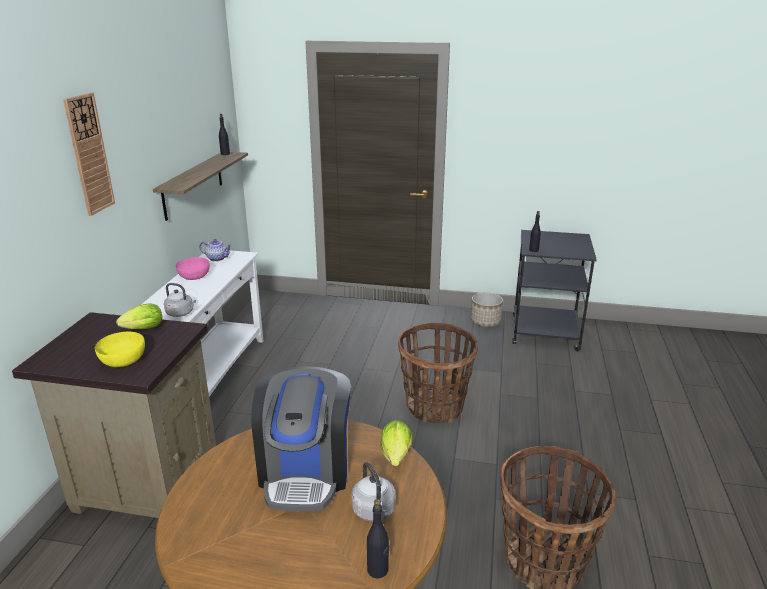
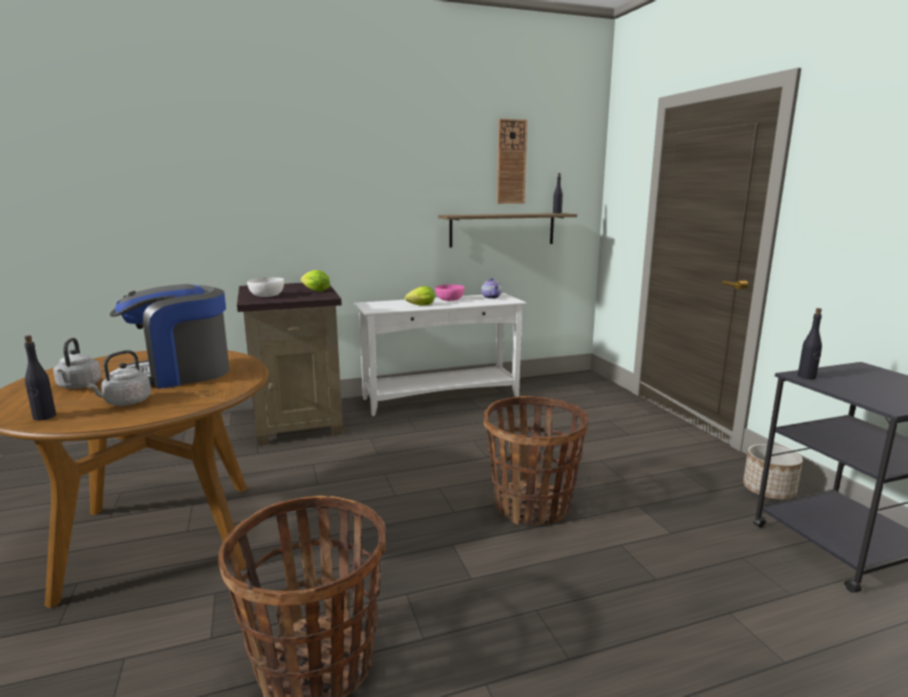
camera: 60 degrees right, 10 degrees down
wall clock [63,93,115,216] -> wall clock moved to [497,119,527,204]
yellow bowl [95,332,145,367] -> white bowl [247,277,284,297]
grey kettle [164,283,196,317] -> grey kettle moved to [53,338,102,389]
lettuce [381,420,412,466] -> lettuce moved to [405,286,435,306]

